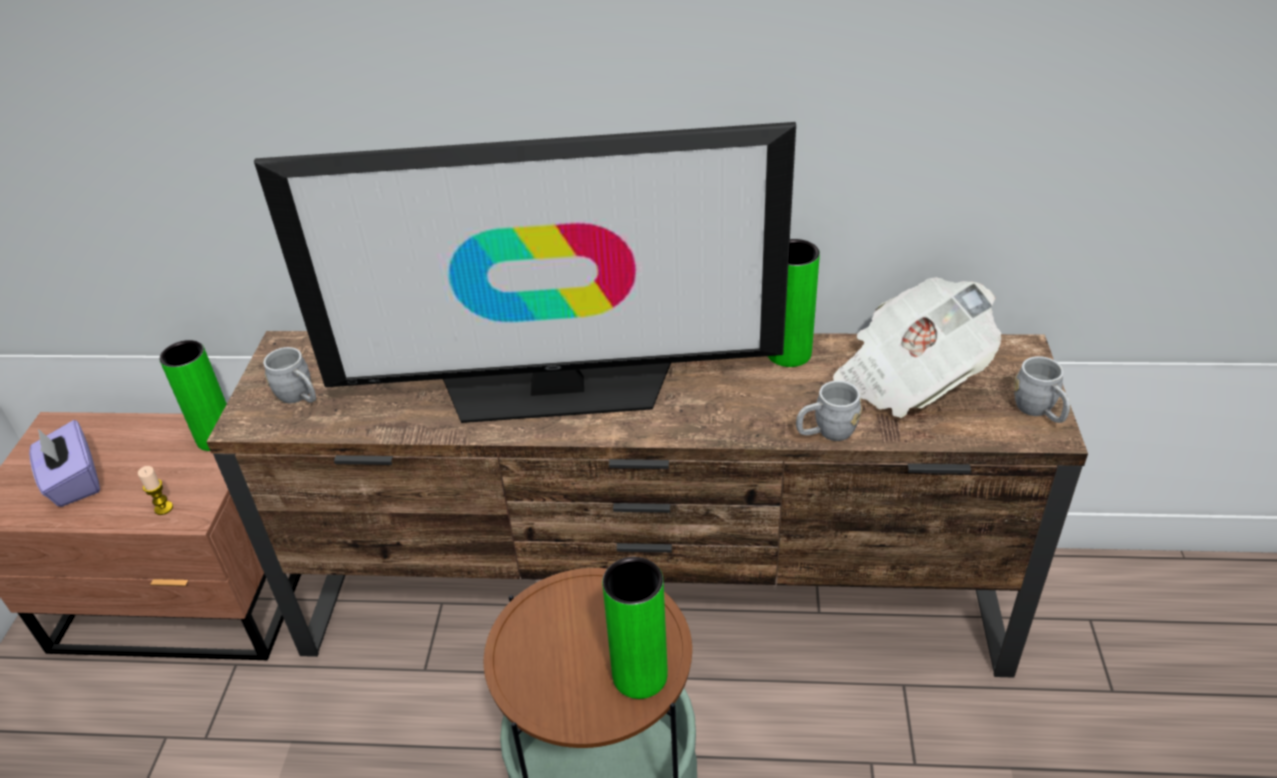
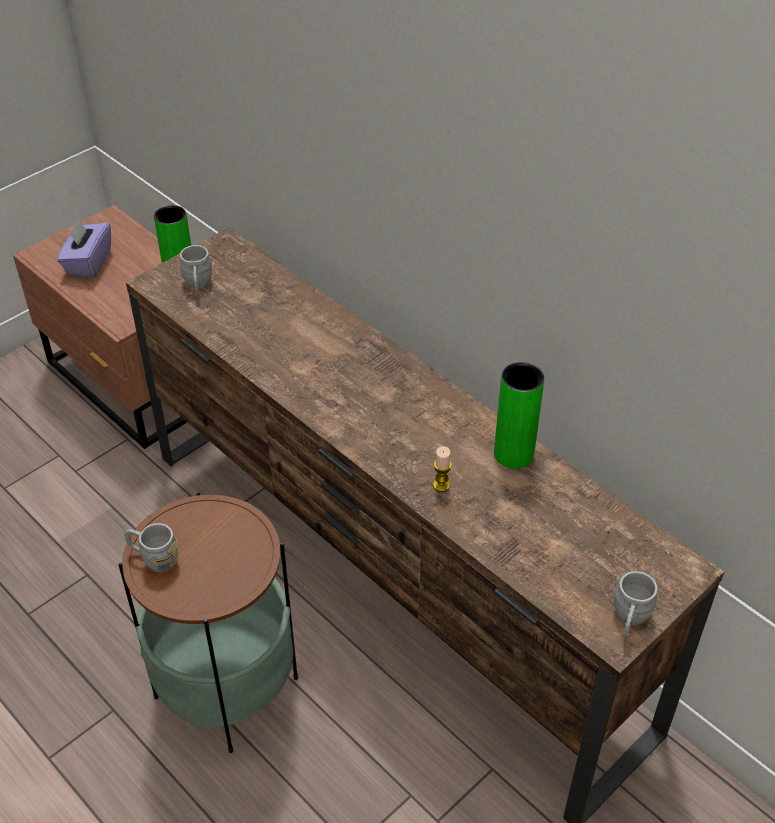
camera: 40 degrees right, 5 degrees up
candle [138,466,173,515] -> candle moved to [433,446,452,492]
television [254,122,796,423] -> none
green vase [602,557,668,699] -> none
grey mug [796,380,862,441] -> grey mug moved to [125,523,178,572]
newspaper [833,277,1001,418] -> none

